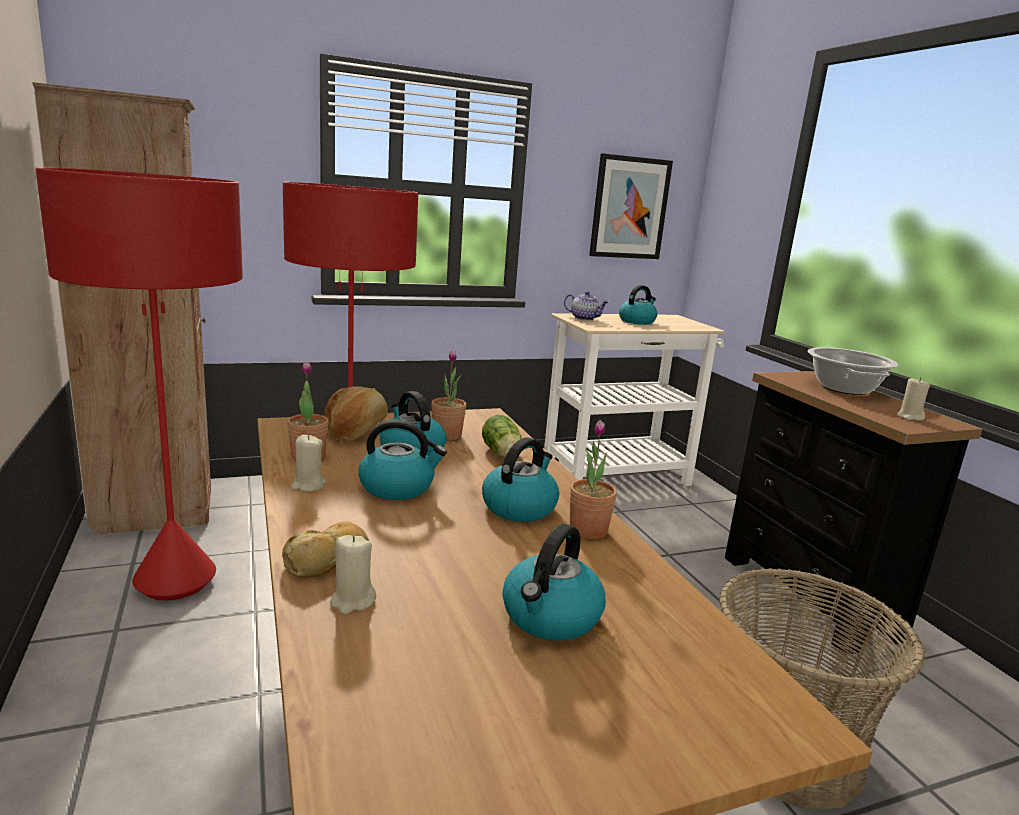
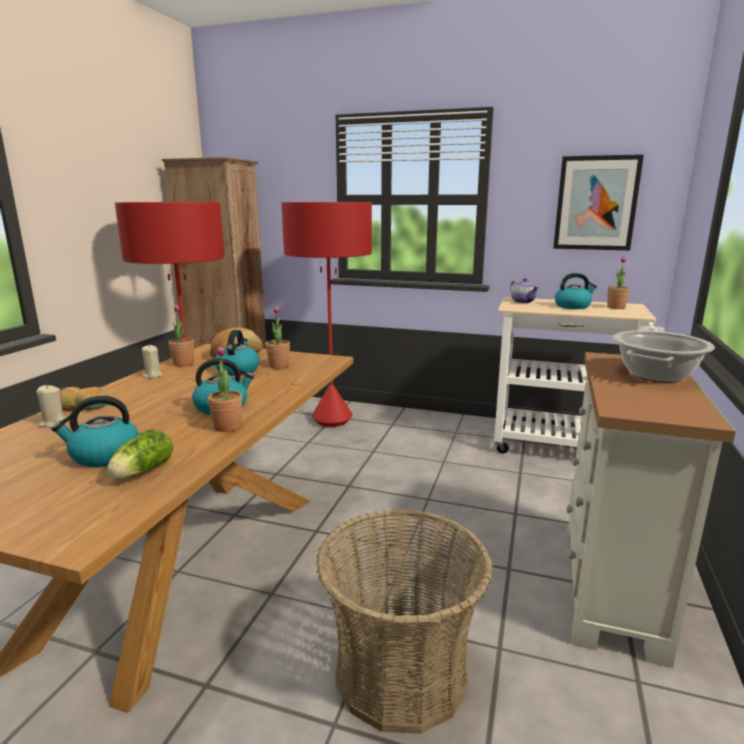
camera: 40 degrees right, 0 degrees up
kettle [358,420,447,500] -> none
lettuce [482,415,522,457] -> lettuce moved to [107,429,173,479]
black dresser [725,371,982,655] -> white dresser [567,352,736,668]
beige candle [897,377,930,421] -> none
none -> potted plant [607,256,630,309]

